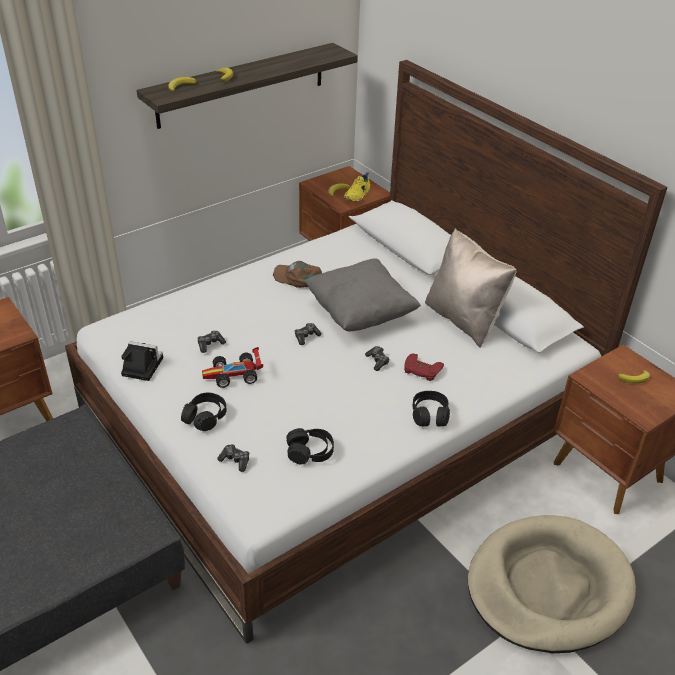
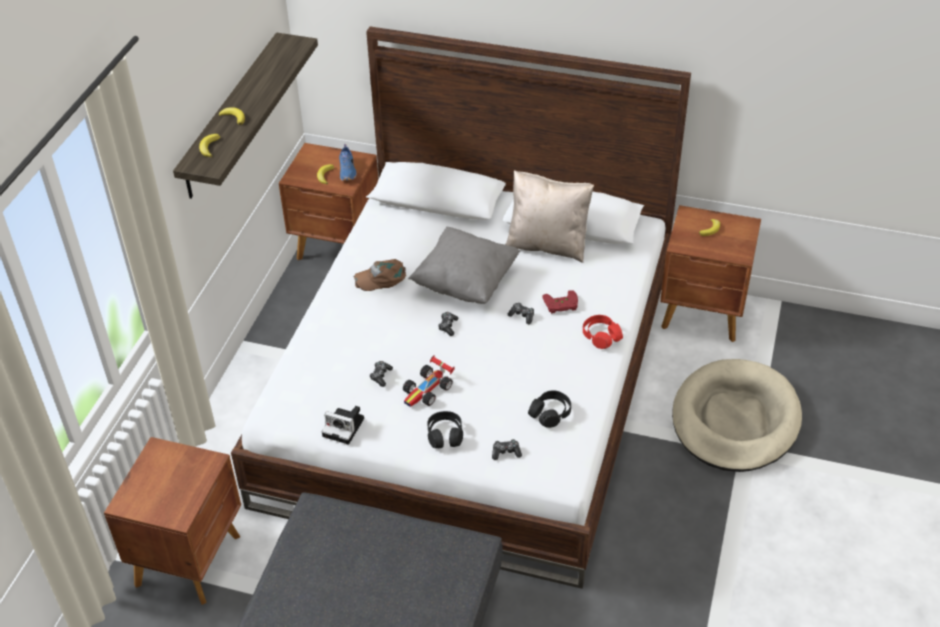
camera: 35 degrees left, 5 degrees up
camera [121,341,163,381] -> camera turned 135 degrees counterclockwise [322,406,364,445]
yellow shoe [344,172,370,202] -> blue shoe [339,144,357,181]
black headphones [412,391,450,427] -> red headphones [583,315,623,349]

